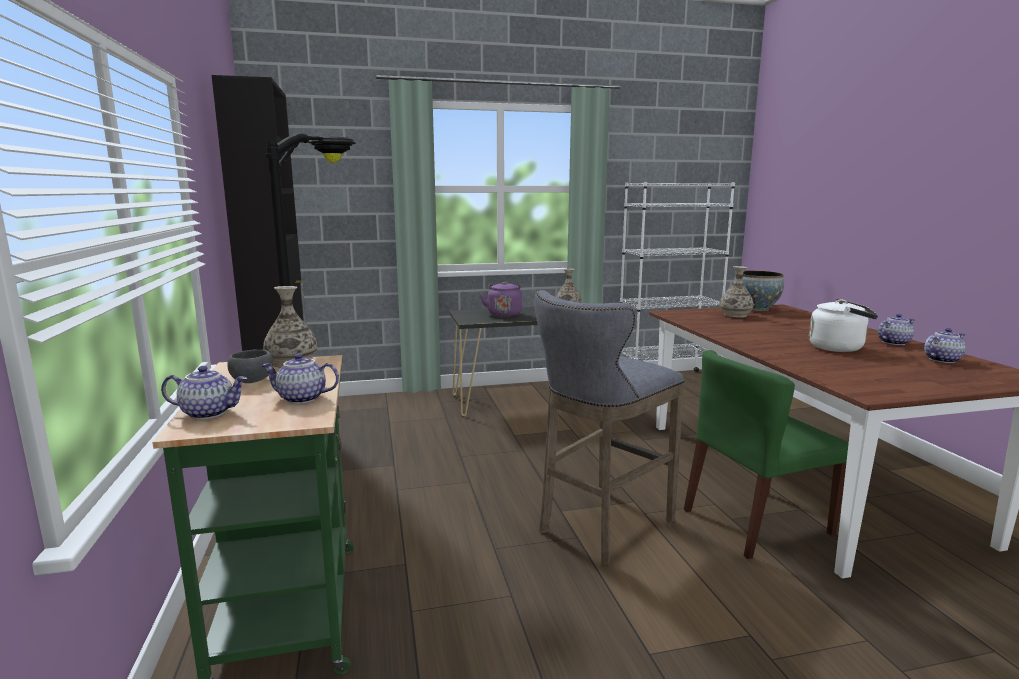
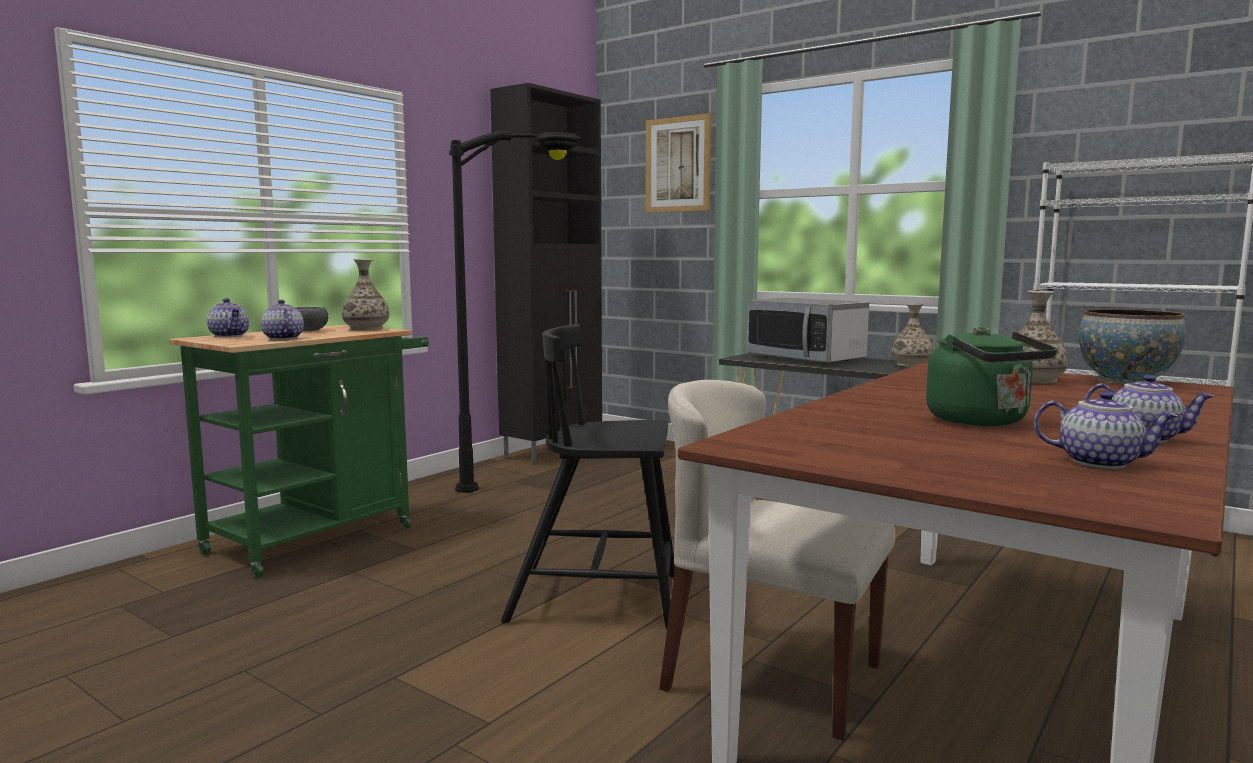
camera: 50 degrees right, 5 degrees down
purple kettle [480,281,522,317] -> microwave [747,298,869,364]
grey stool [535,290,684,566] -> black chair [501,324,675,629]
green chair [684,350,849,559] -> beige chair [659,380,895,740]
white kettle [809,299,878,352] -> green kettle [926,327,1057,426]
none -> picture [646,113,711,213]

